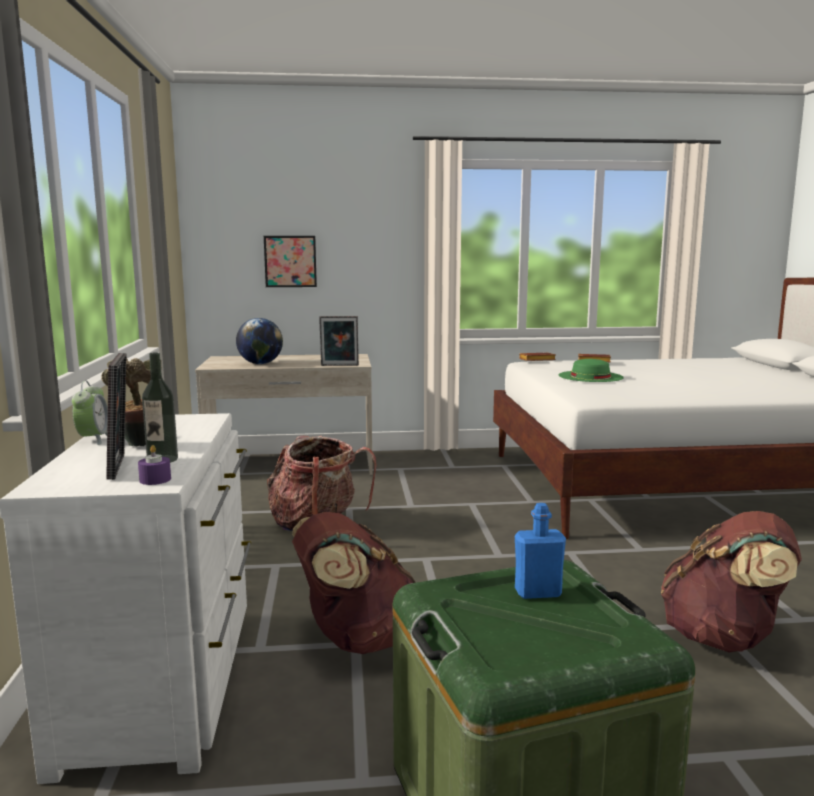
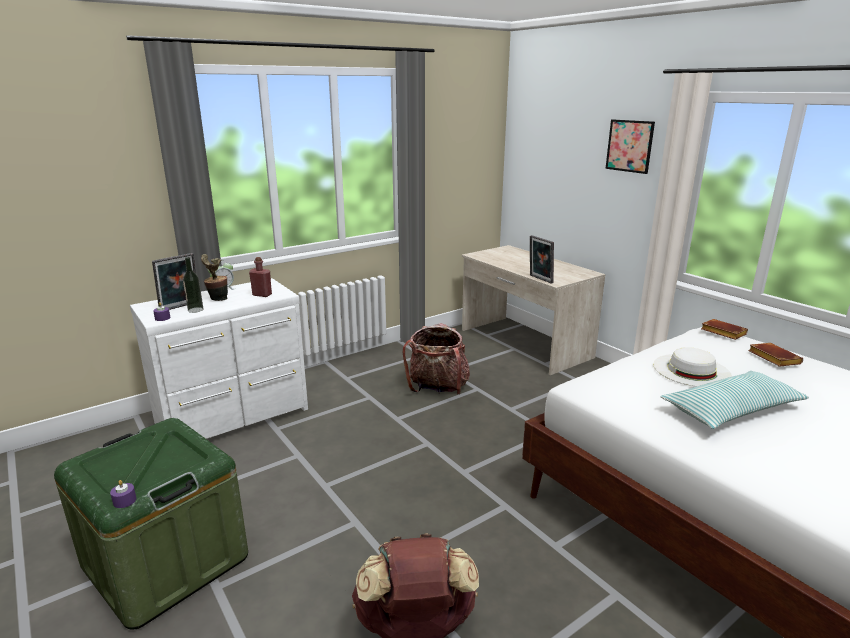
camera: 60 degrees right, 10 degrees up
globe [236,318,283,364] -> none
picture [264,236,317,287] -> picture moved to [605,119,655,174]
brown backpack [292,512,416,654] -> none
blue bottle [515,503,566,599] -> none
green hat [559,359,624,382] -> white hat [653,347,732,387]
none -> purple candle [110,480,136,508]
none -> red bottle [249,257,272,297]
none -> pillow [661,371,809,429]

